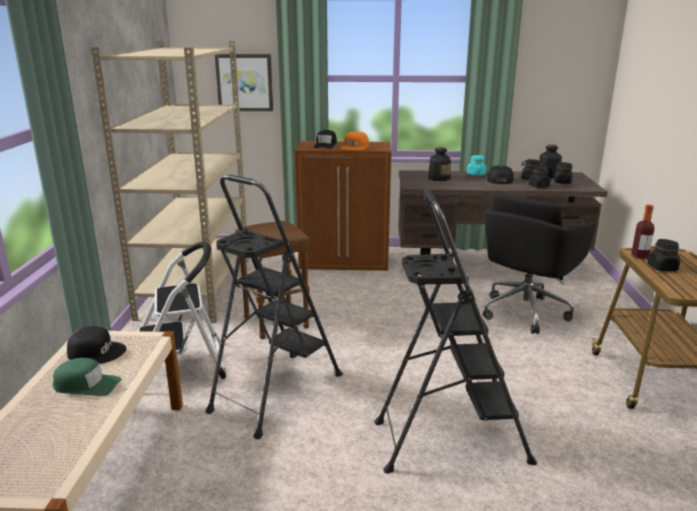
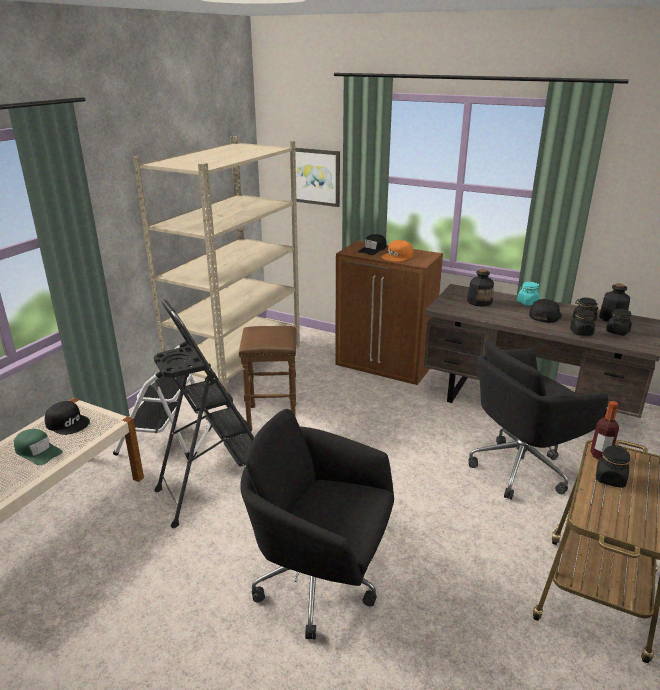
camera: 25 degrees right, 5 degrees up
step ladder [374,189,537,474] -> black office chair [240,409,394,639]

